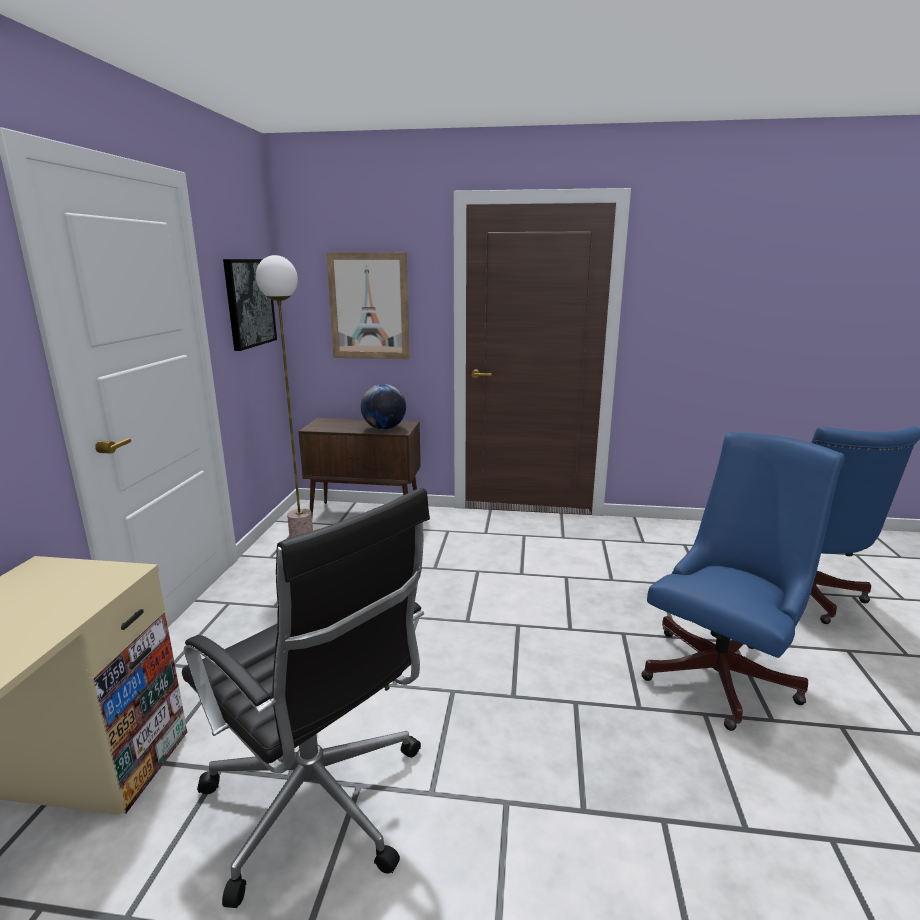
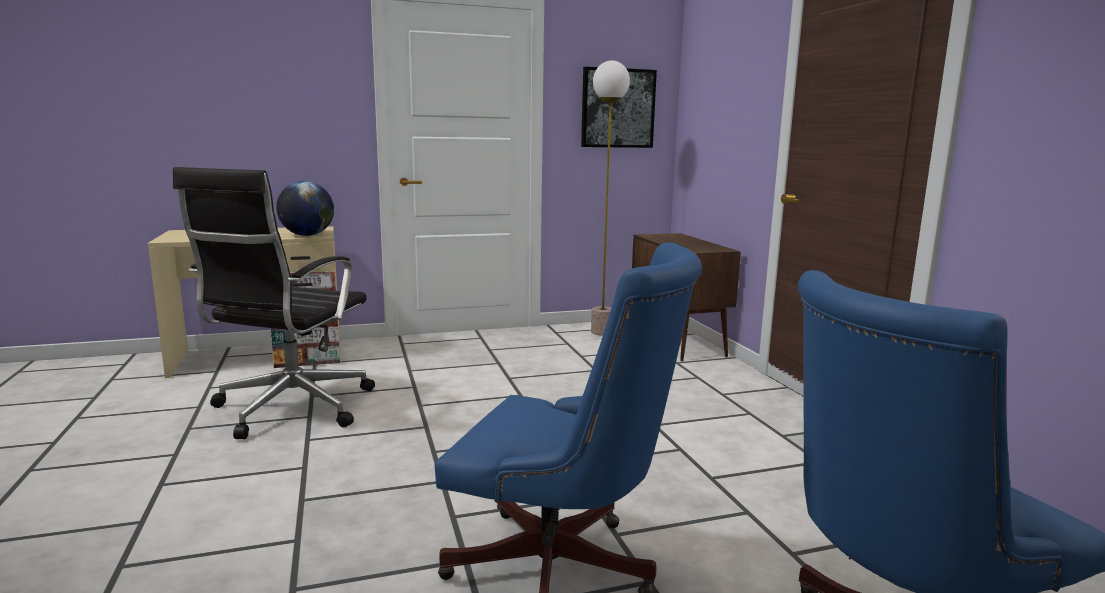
camera: 65 degrees right, 5 degrees down
picture [326,252,410,359] -> none
globe [361,384,406,430] -> globe moved to [276,181,334,236]

